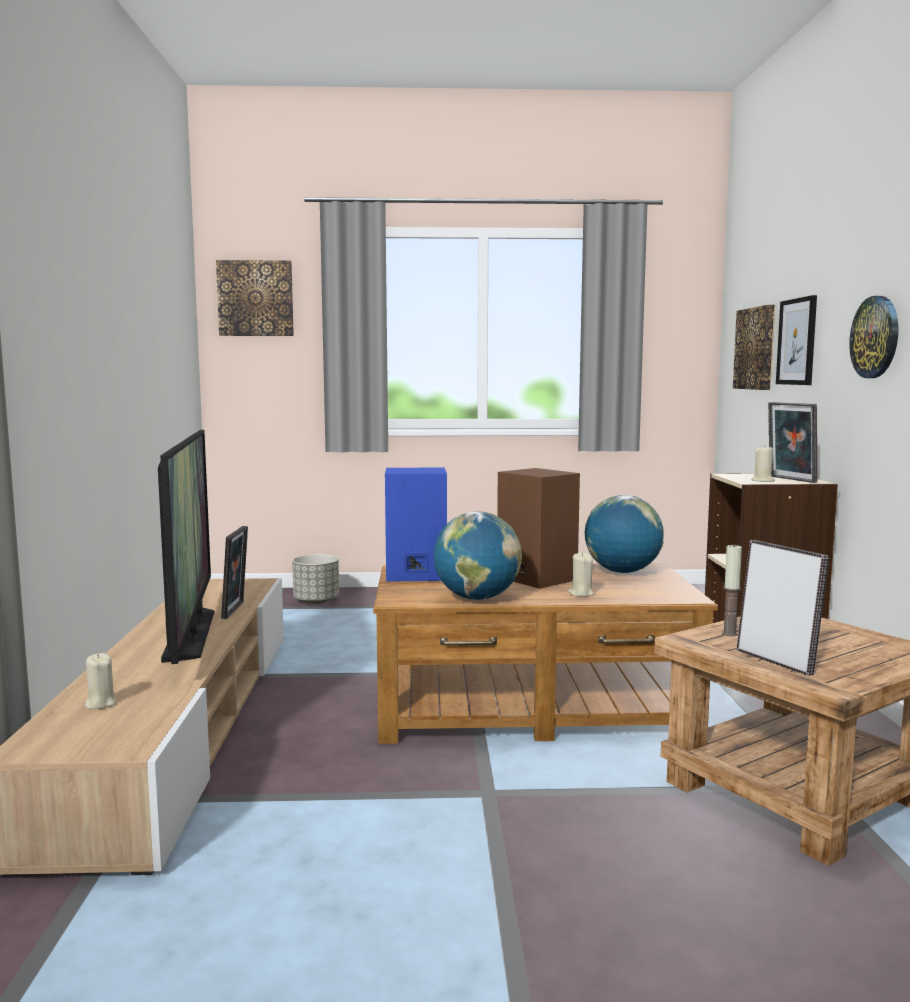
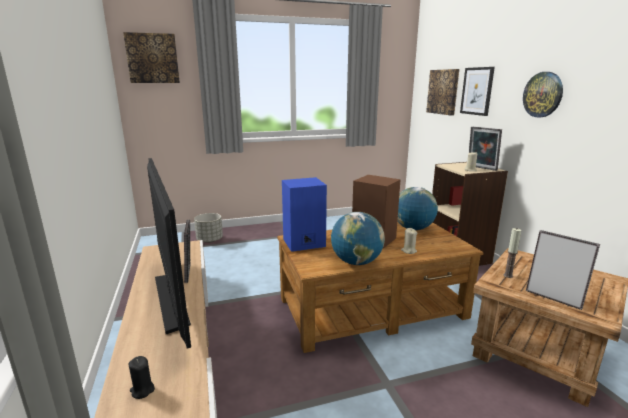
camera: 15 degrees left, 10 degrees up
beige candle [85,653,117,709] -> black candle [128,356,155,399]

